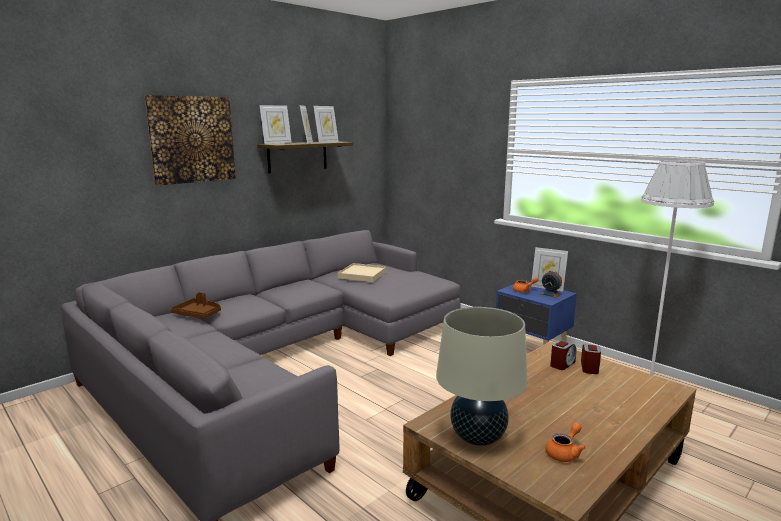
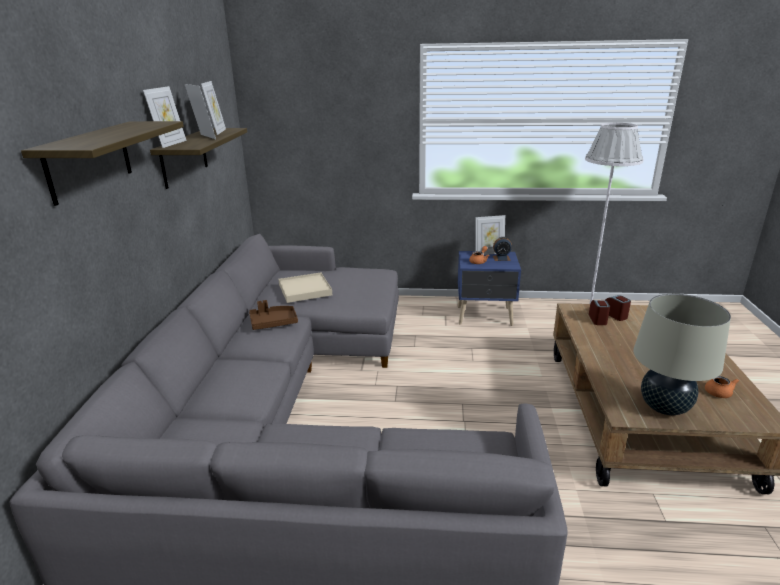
camera: 40 degrees left, 10 degrees up
picture [144,95,236,186] -> shelf [21,121,184,206]
brown tray [171,292,221,318] -> brown tray moved to [249,300,298,330]

